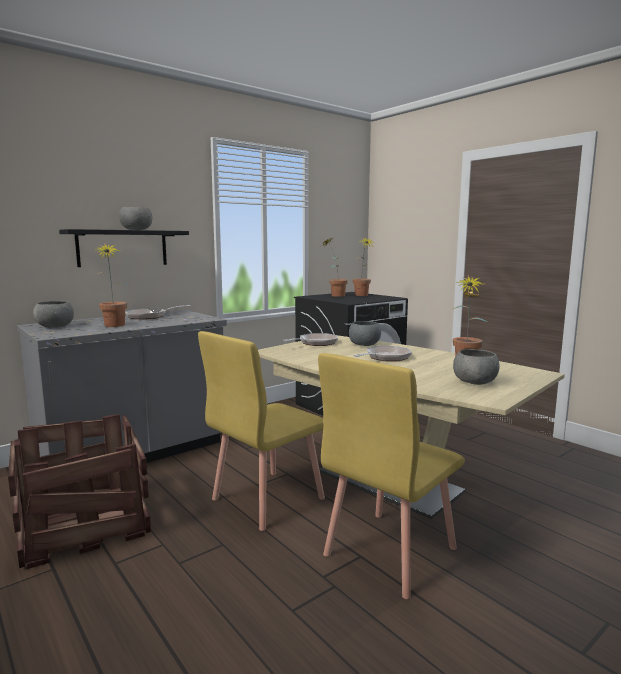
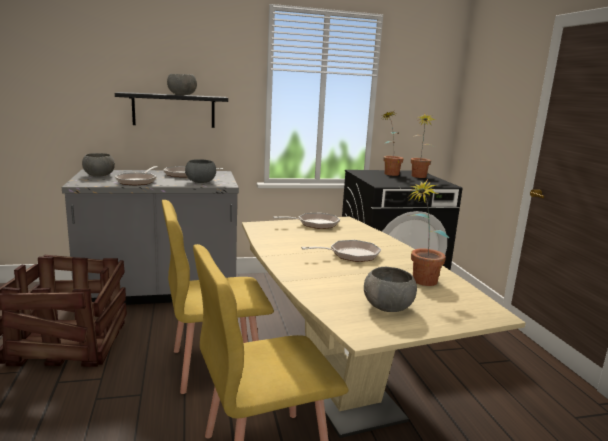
camera: 25 degrees right, 5 degrees up
potted plant [96,243,127,327] -> frying pan [115,166,157,186]
grey bowl [349,321,381,346] -> grey bowl moved to [185,159,216,183]

